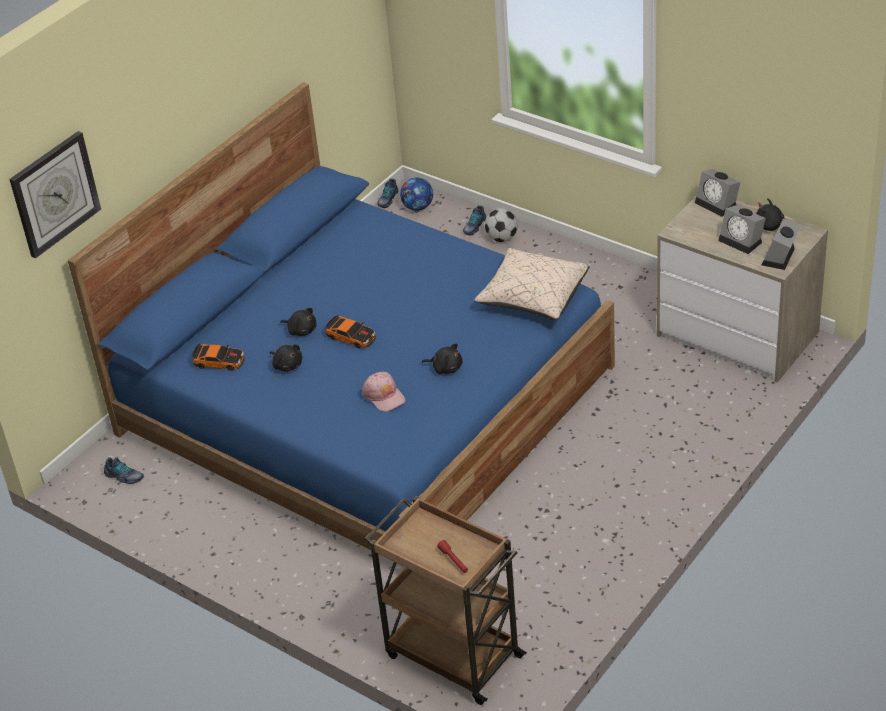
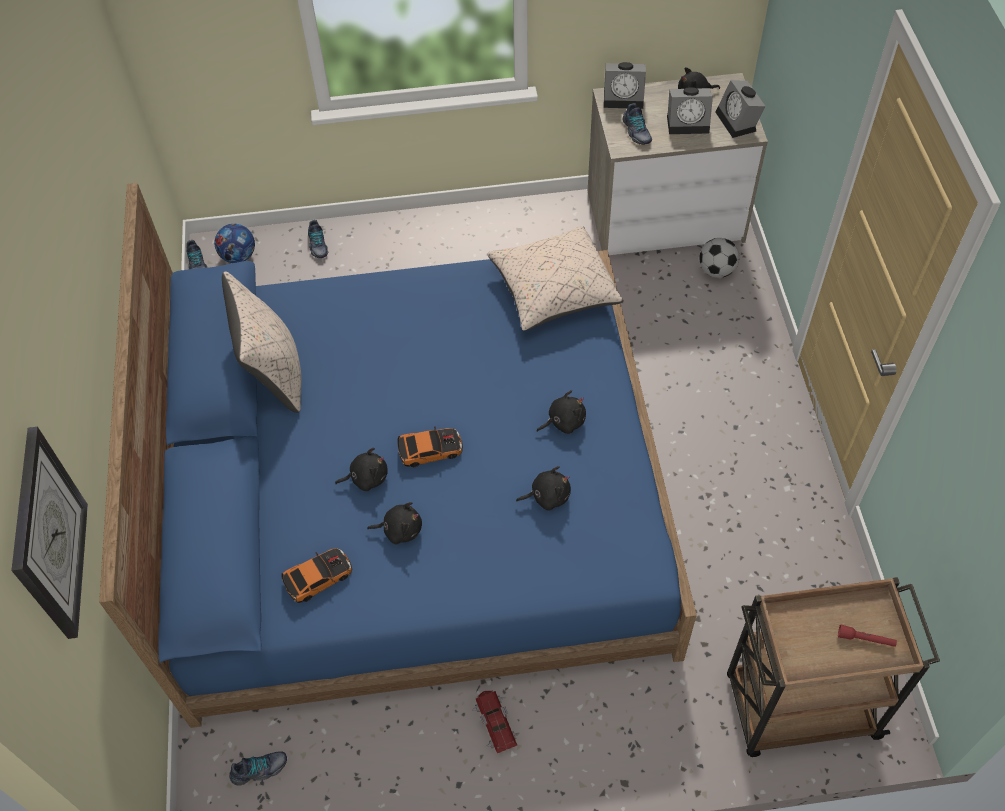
camera: 45 degrees left, 15 degrees up
pink cap [362,372,405,412] -> black plush toy [516,466,571,510]
football [485,208,518,242] -> football moved to [699,238,740,278]
none -> beige pillow [222,272,301,413]
none -> toy car [471,691,520,753]
none -> shoe [623,103,652,145]

